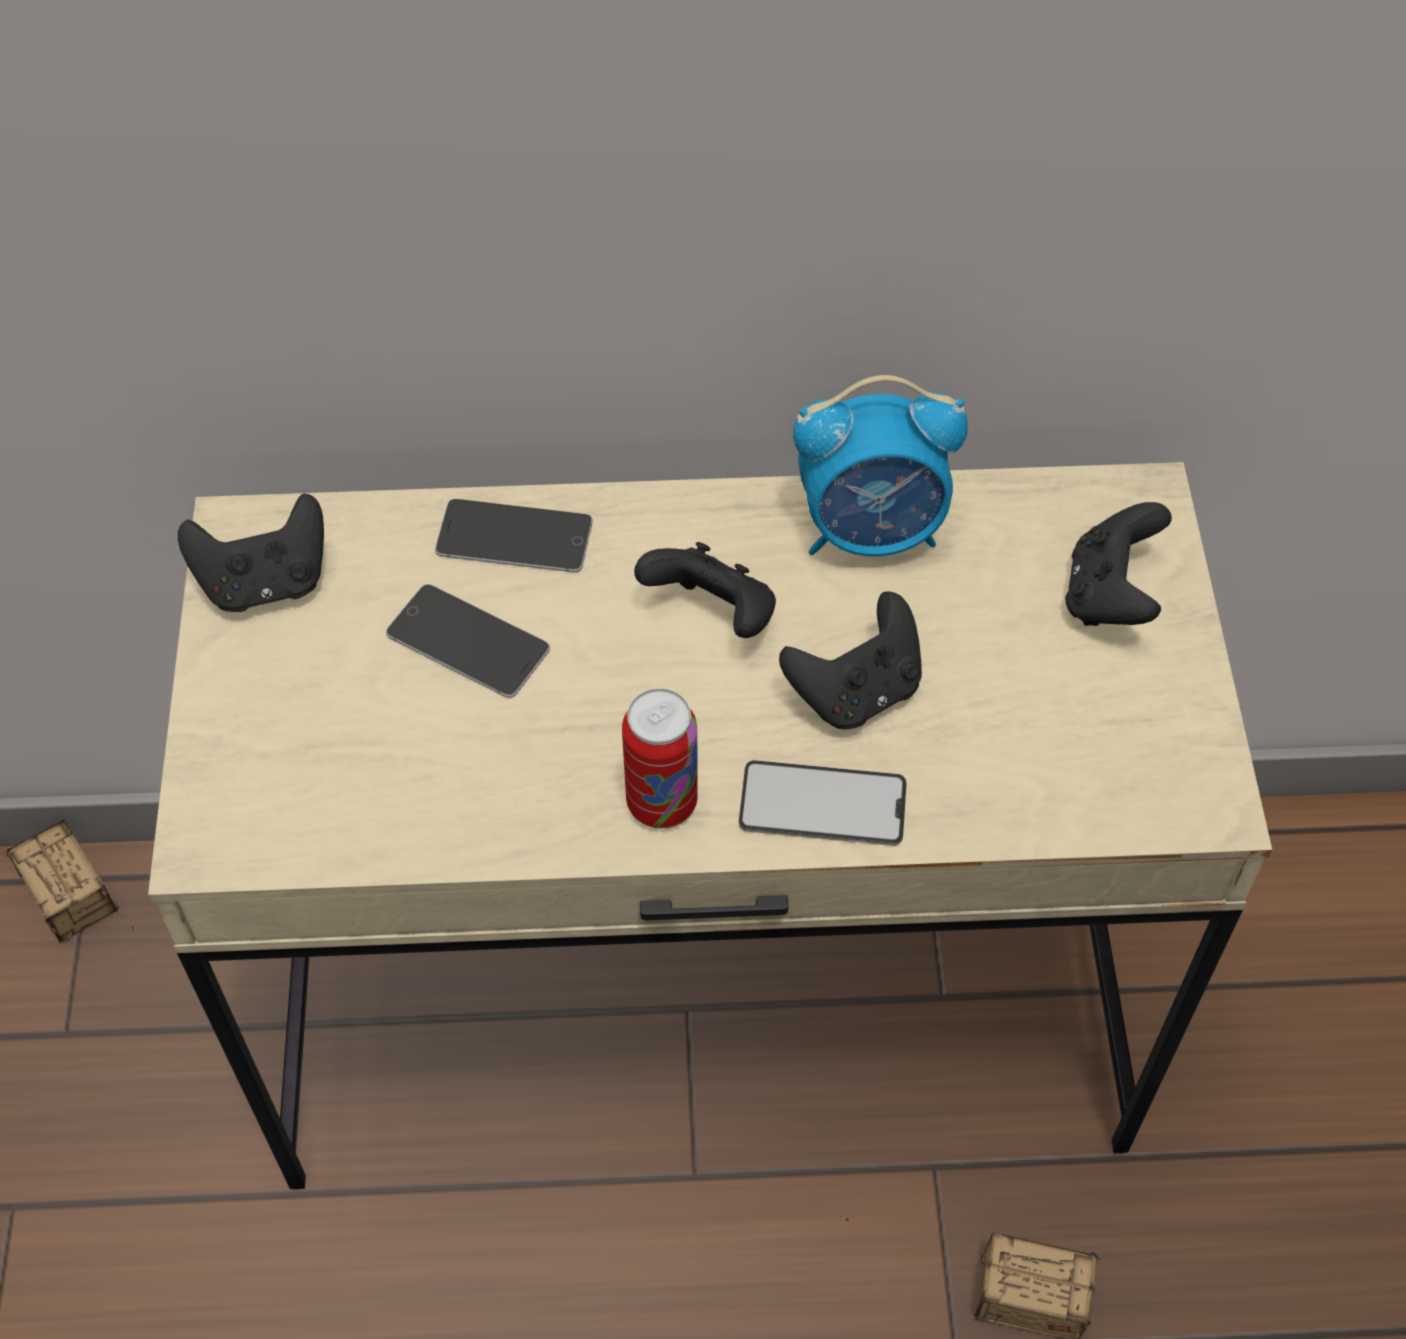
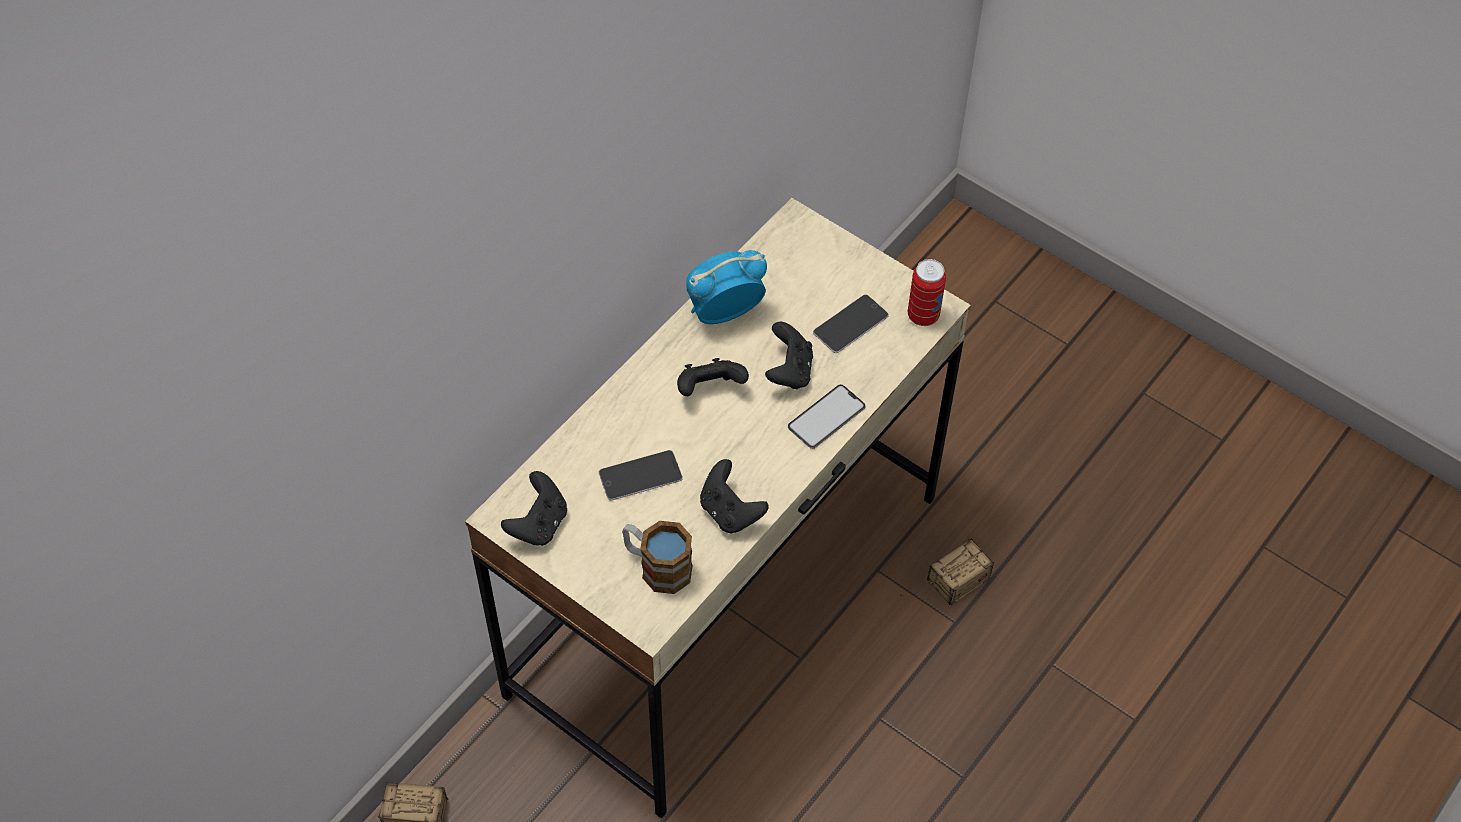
camera: 50 degrees left, 0 degrees up
phone [435,499,593,572] -> phone moved to [813,294,889,353]
can [622,688,698,829] -> can moved to [908,259,946,326]
alarm clock [793,375,968,556] -> alarm clock turned 150 degrees counterclockwise [686,250,767,324]
black game controller [1065,502,1172,626] -> black game controller moved to [700,459,769,533]
none -> mug [622,521,693,594]

